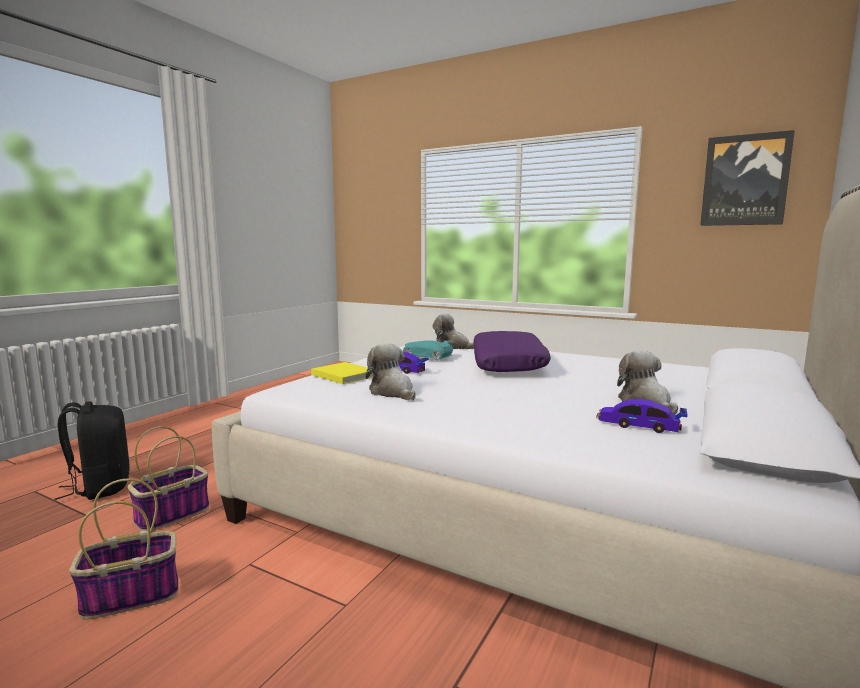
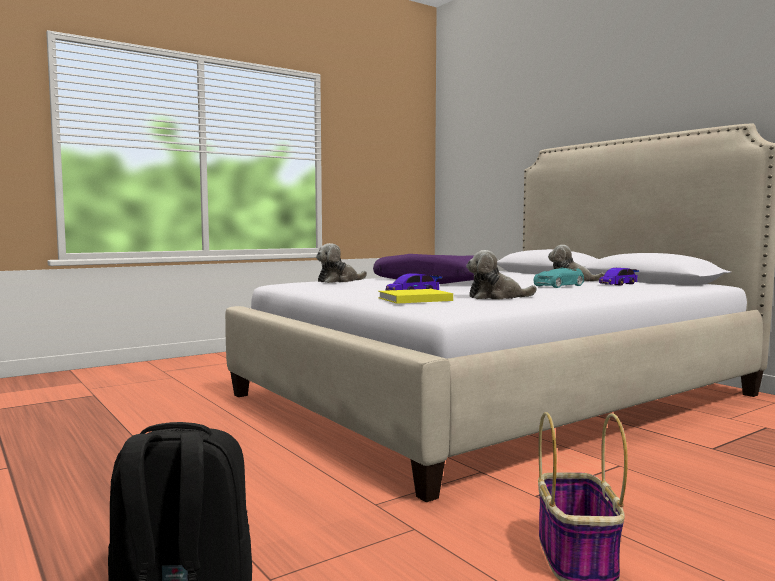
camera: 65 degrees left, 5 degrees down
basket [128,426,210,531] -> none
turquoise toy car [403,340,453,360] -> turquoise toy car moved to [534,268,584,288]
picture [700,130,795,226] -> none

